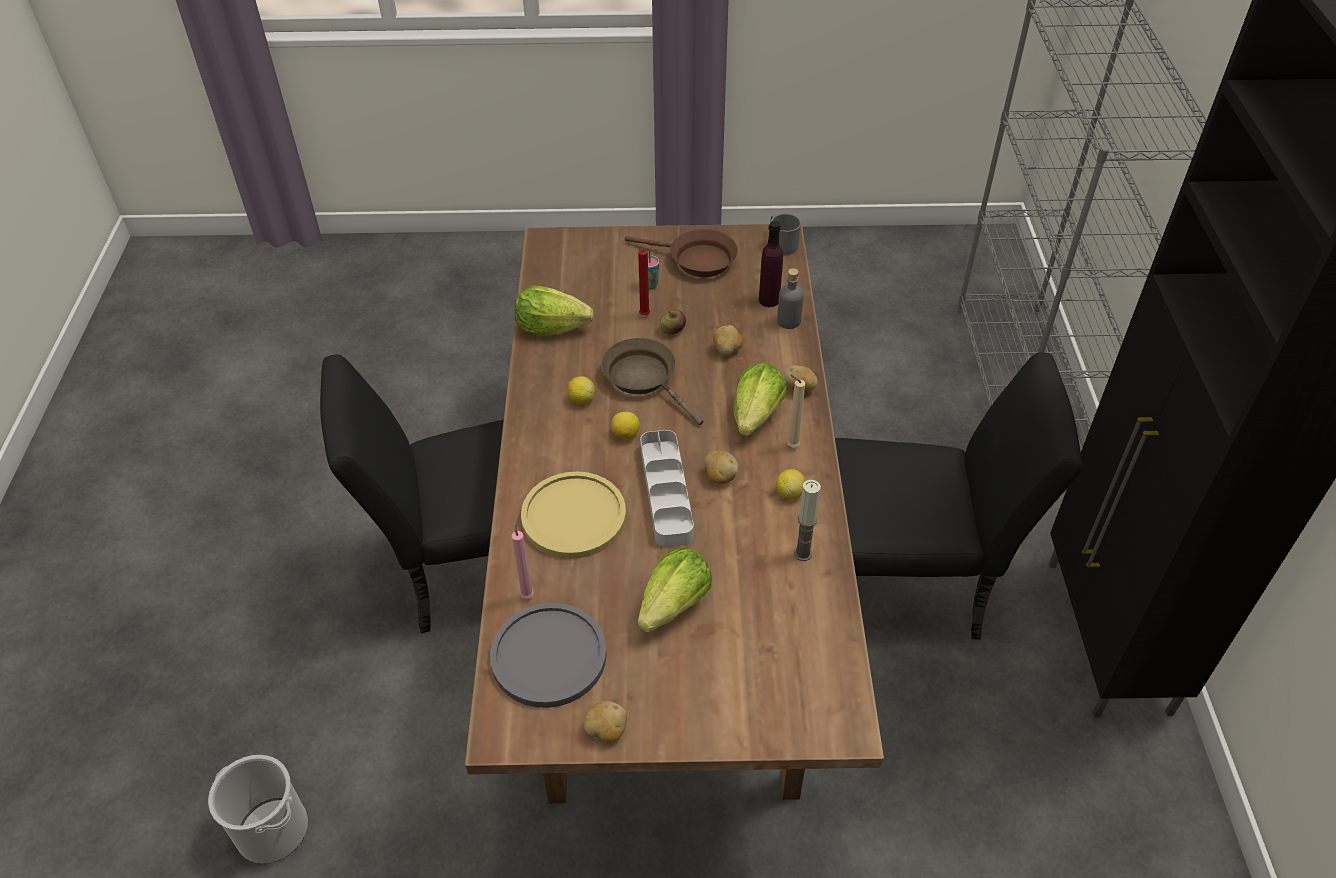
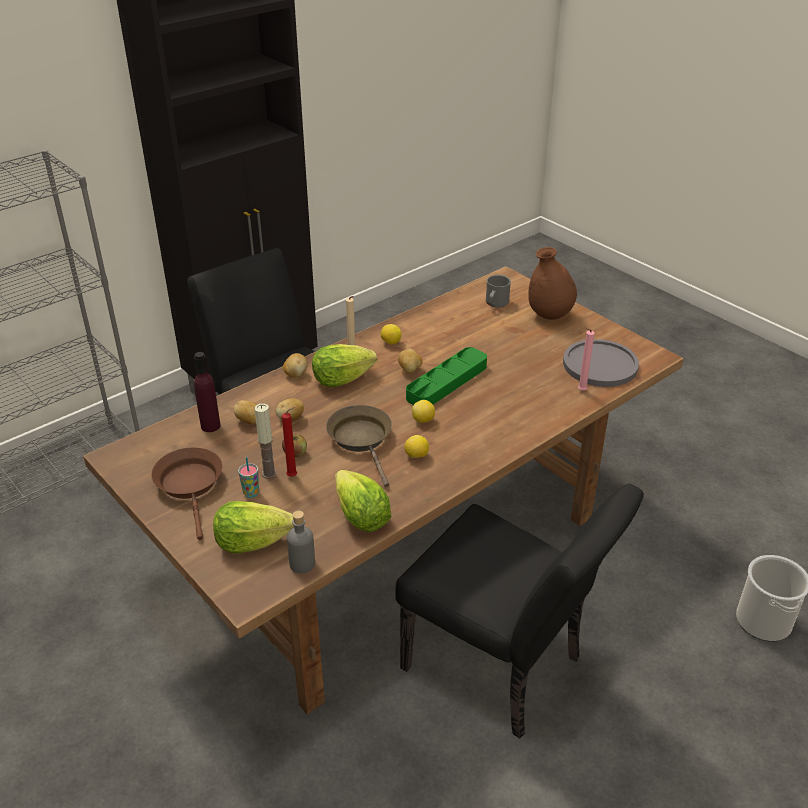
camera: 130 degrees left, 10 degrees down
yellow plate [521,472,626,559] -> none
potato [584,701,627,742] -> potato moved to [234,400,257,424]
brown frying pan [601,338,703,425] -> brown frying pan turned 150 degrees clockwise [326,405,392,487]
lettuce [638,548,712,632] -> lettuce moved to [213,501,294,553]
grey tray [640,430,694,547] -> green tray [406,347,487,405]
grey mug [771,213,801,255] -> grey mug moved to [486,275,511,307]
grey bottle [777,268,804,329] -> grey bottle moved to [287,511,315,573]
candle [794,480,821,561] -> candle moved to [255,403,277,479]
none -> brown vase [528,247,577,320]

